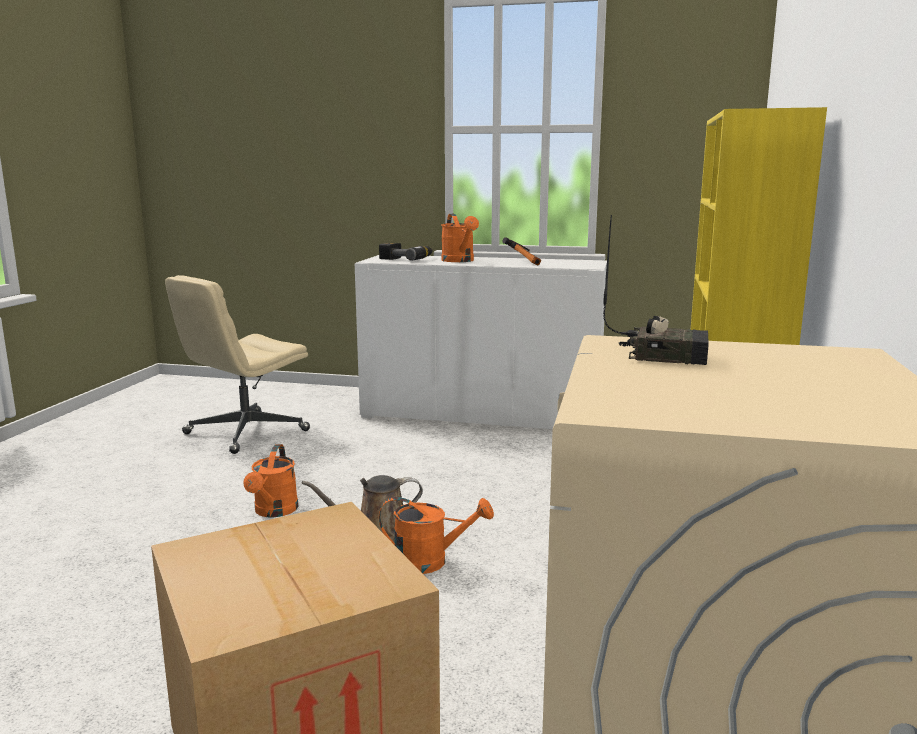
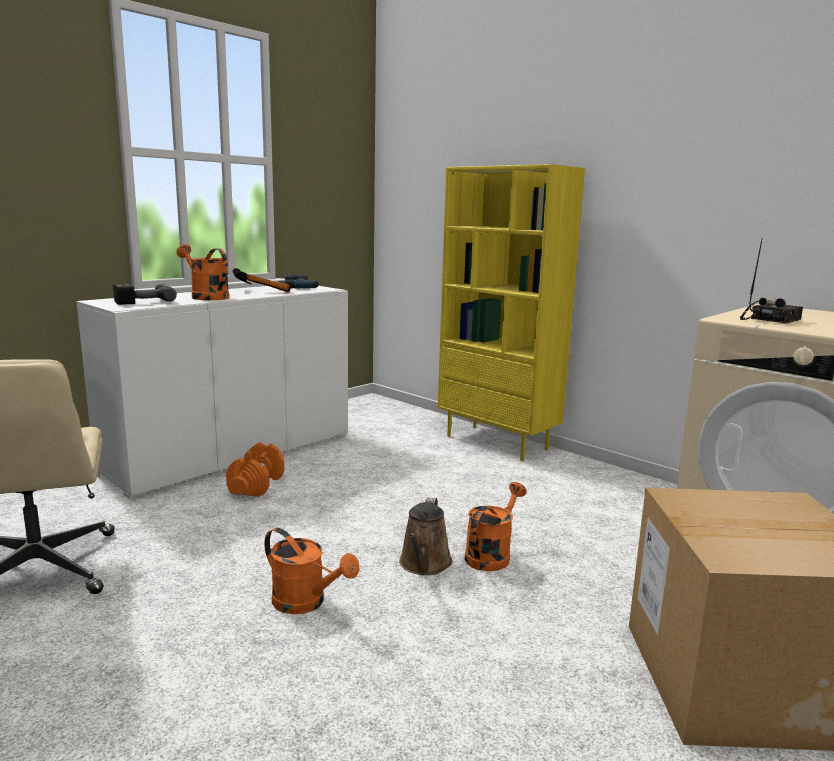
camera: 60 degrees left, 0 degrees up
orange watering can [441,214,479,262] -> orange watering can turned 150 degrees counterclockwise [177,244,229,300]
none -> orange dumbbell [226,443,284,497]
none -> power drill [278,274,319,289]

